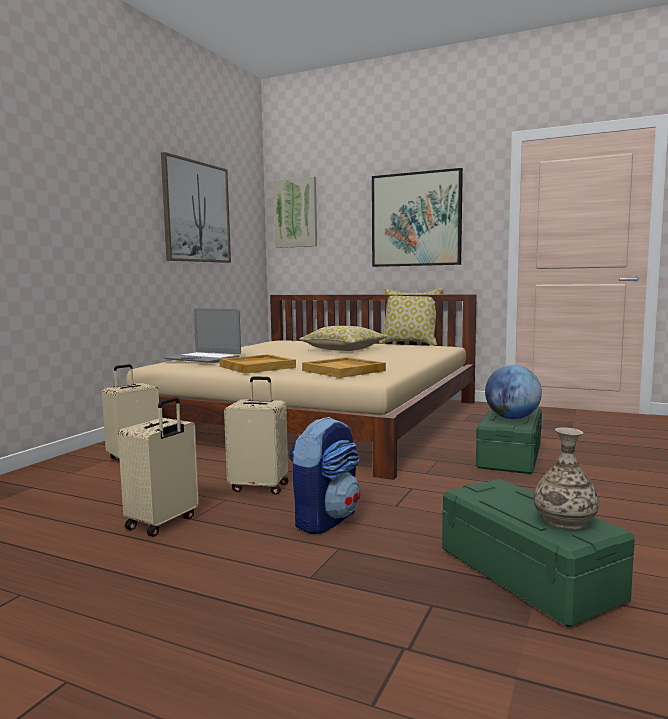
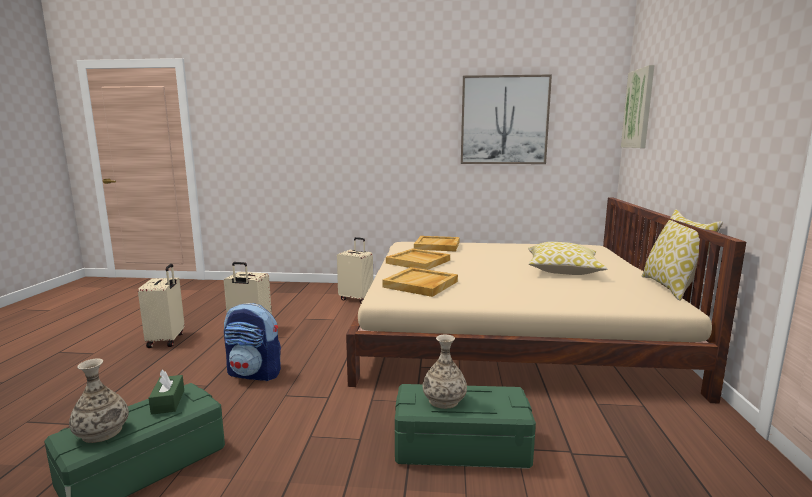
camera: 70 degrees right, 5 degrees up
laptop [164,308,241,363] -> beige tray [414,236,460,251]
beige suitcase [224,376,289,495] -> beige suitcase moved to [138,264,185,348]
picture [372,168,463,267] -> none
globe [485,365,542,419] -> vase [423,335,467,409]
none -> green tissue box [149,369,184,415]

